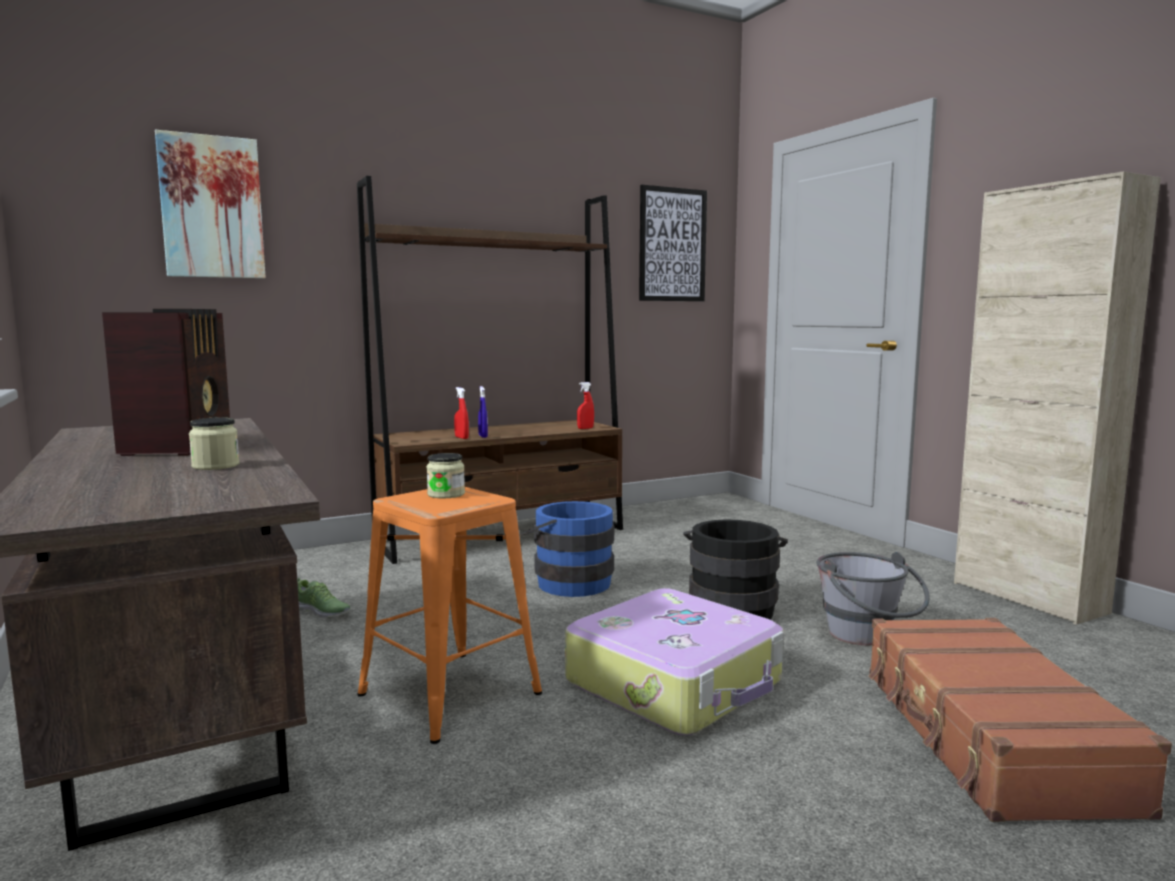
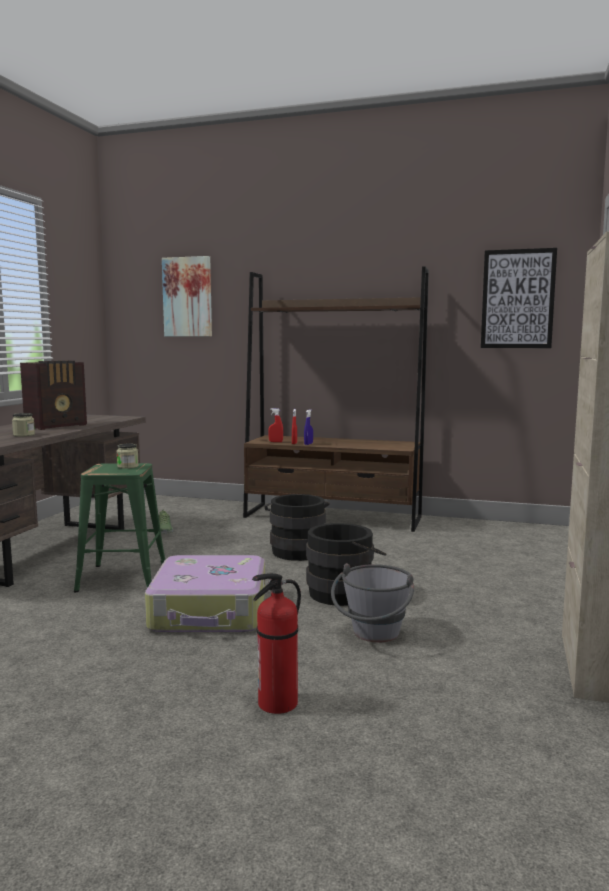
camera: 45 degrees right, 0 degrees up
orange stool [357,487,542,744] -> green stool [74,463,165,592]
blue bucket [520,501,614,597] -> black bucket [264,494,330,561]
red spray bottle [577,382,594,429] -> red spray bottle moved to [268,408,283,442]
brown suitcase [869,618,1172,822] -> fire extinguisher [252,573,301,714]

